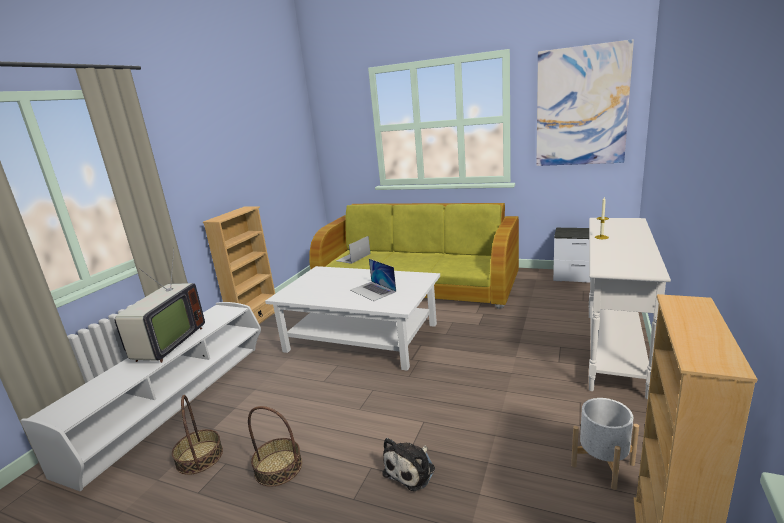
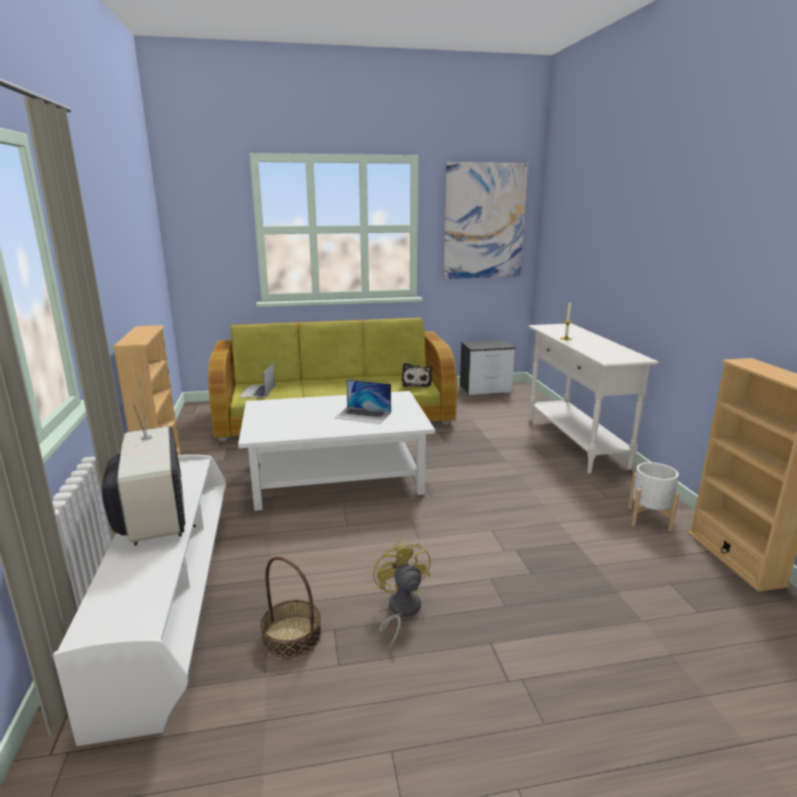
camera: 35 degrees left, 0 degrees up
basket [248,406,302,487] -> yellow fan [373,540,431,649]
plush toy [382,438,435,491] -> plush toy moved to [402,363,432,387]

